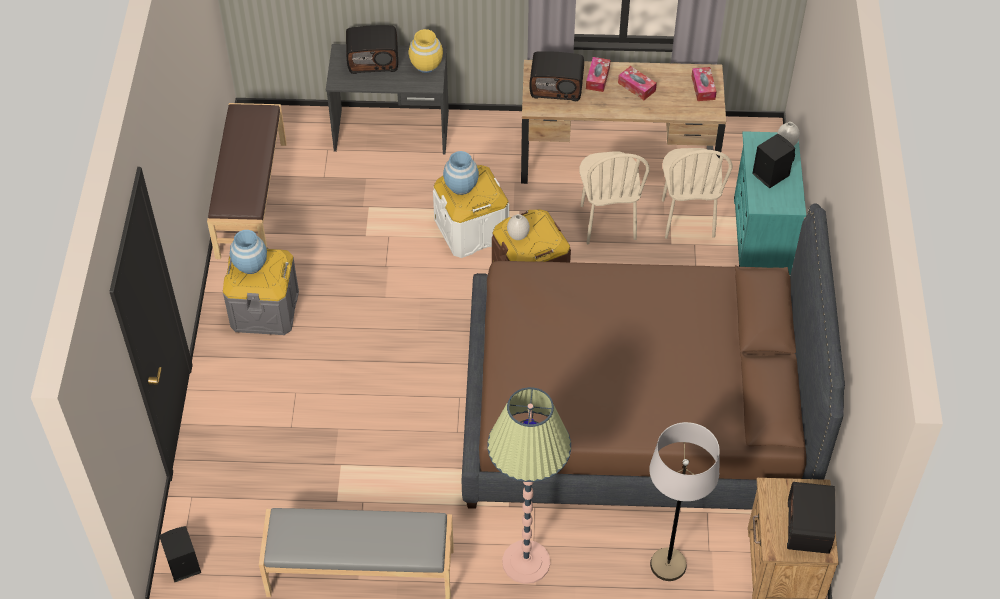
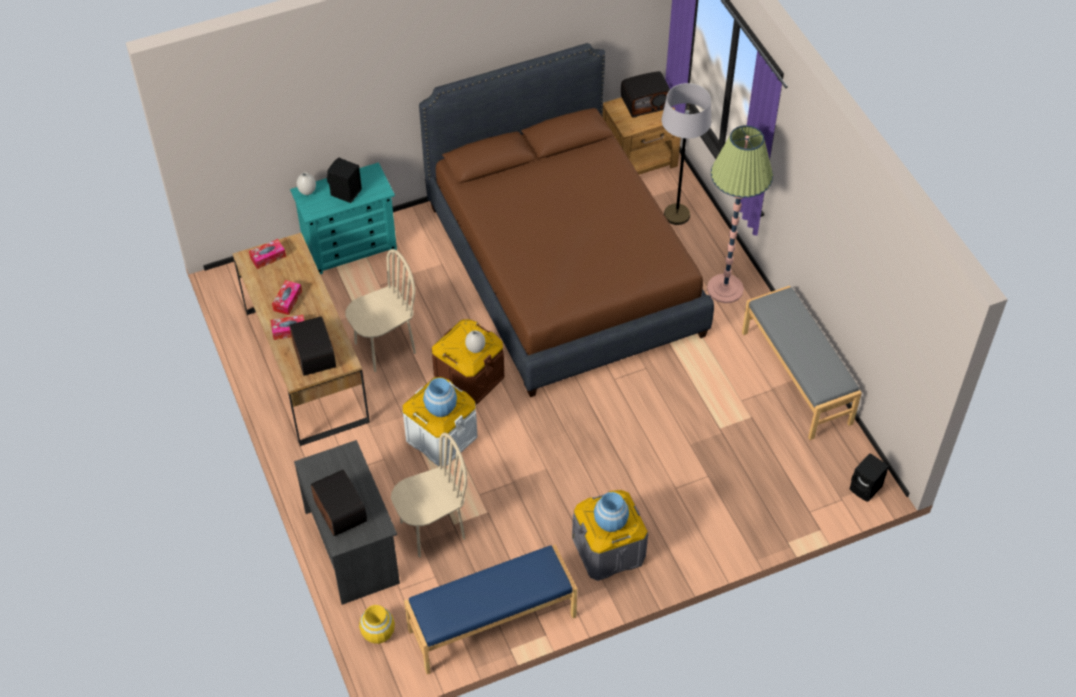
camera: 115 degrees left, 0 degrees up
brown bench [207,103,287,259] -> blue bench [404,545,577,674]
yellow vase [409,29,443,73] -> yellow vase moved to [359,605,395,644]
beige chair [662,148,732,239] -> beige chair moved to [391,433,467,558]

